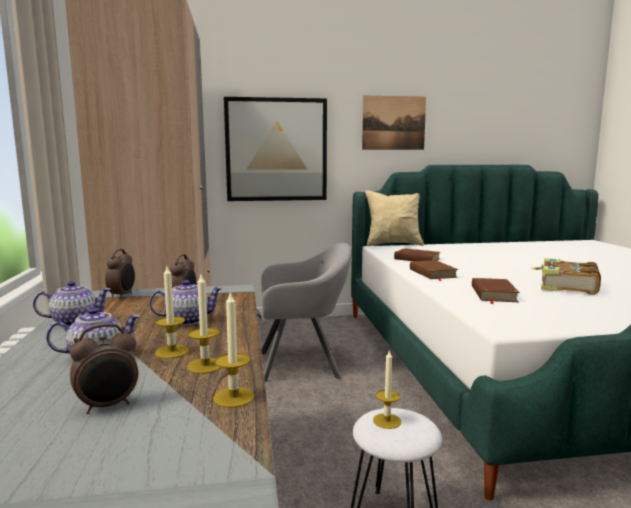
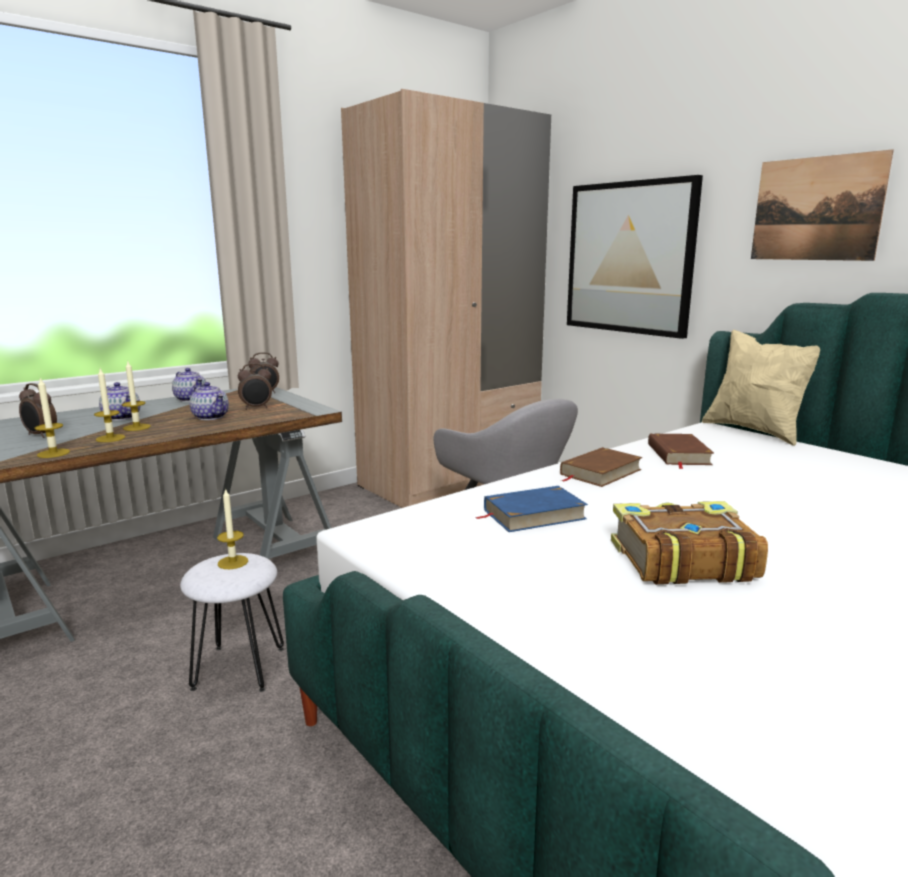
camera: 60 degrees right, 5 degrees up
brown book [472,278,520,304] -> blue book [476,486,588,532]

